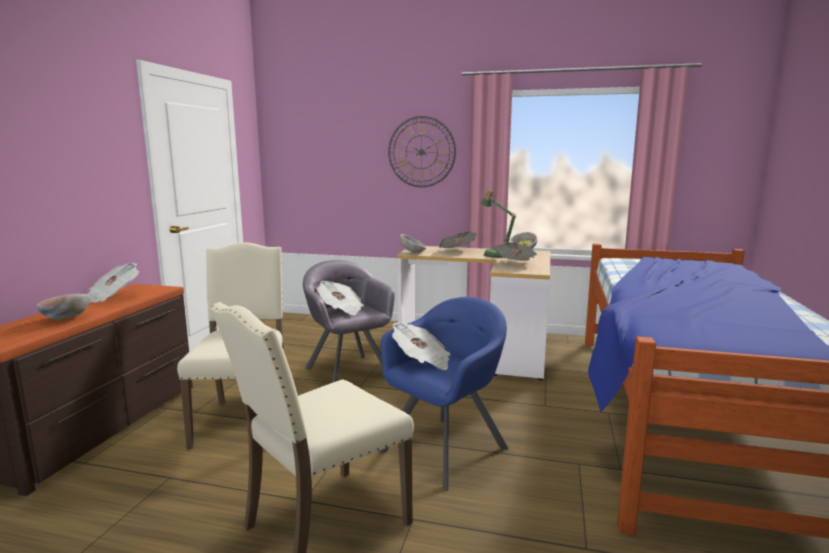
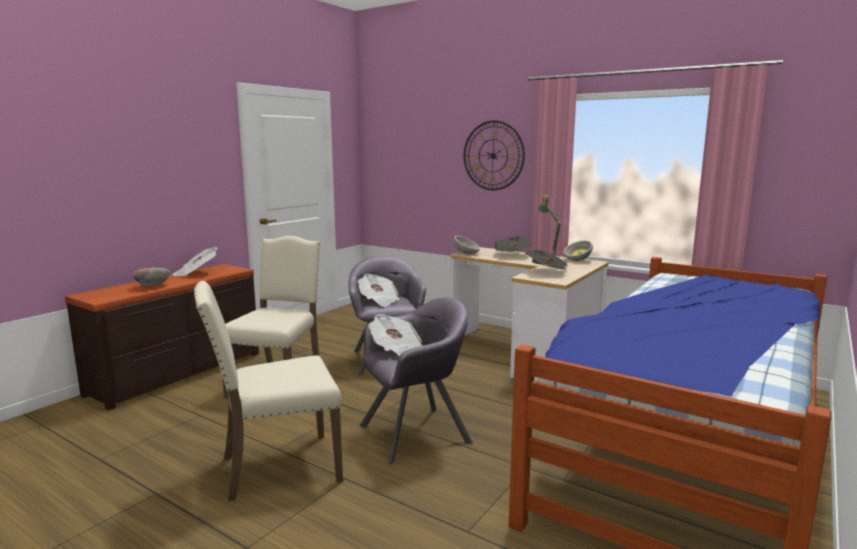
camera: 20 degrees right, 0 degrees up
blue armchair [378,297,509,491] -> grey armchair [359,297,473,465]

